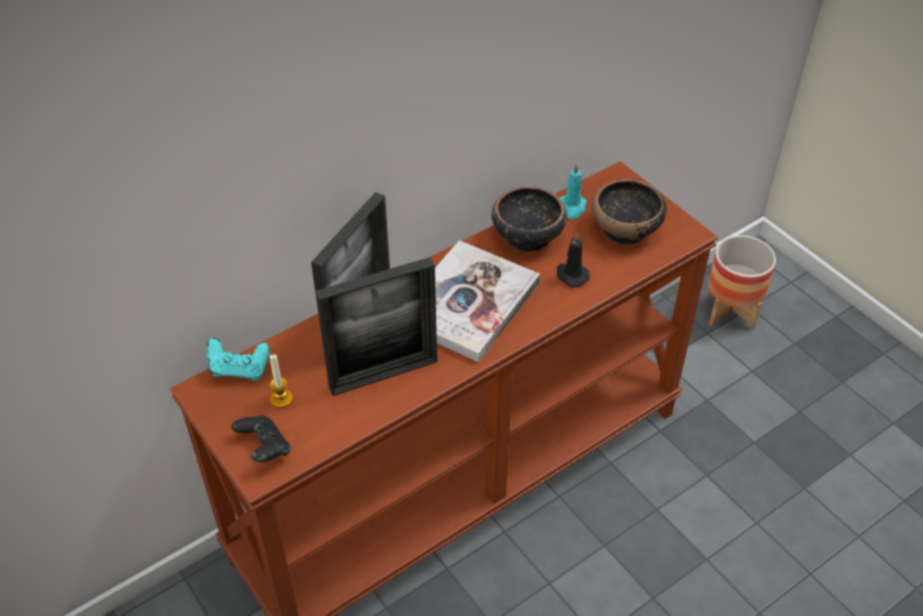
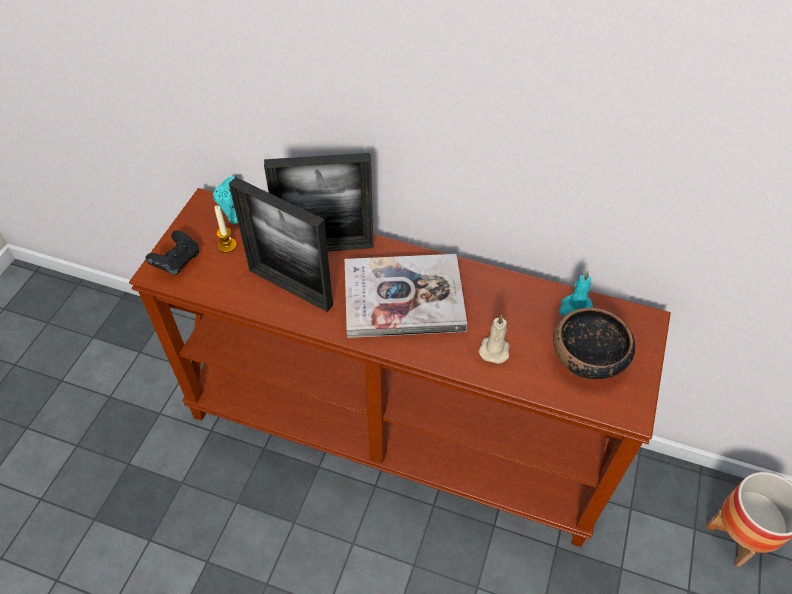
camera: 55 degrees right, 5 degrees up
bowl [492,187,567,252] -> none
black candle [557,233,590,287] -> beige candle [479,314,510,364]

